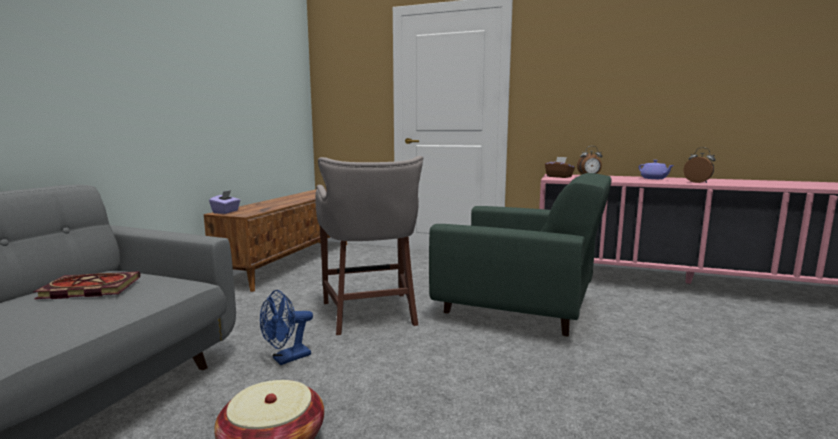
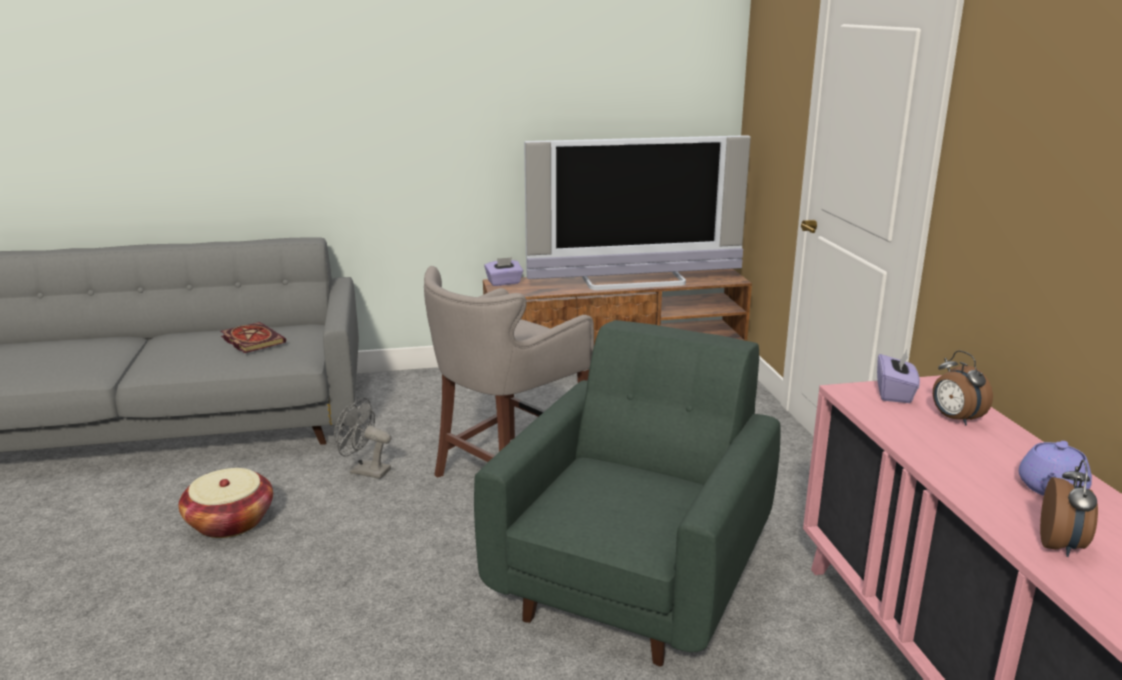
camera: 60 degrees right, 10 degrees up
blue fan [260,290,313,365] -> grey fan [334,398,392,479]
green armchair [429,173,611,337] -> green armchair turned 150 degrees counterclockwise [474,320,781,666]
brown tissue box [545,157,575,178] -> purple tissue box [877,350,920,403]
none -> television [524,135,751,290]

